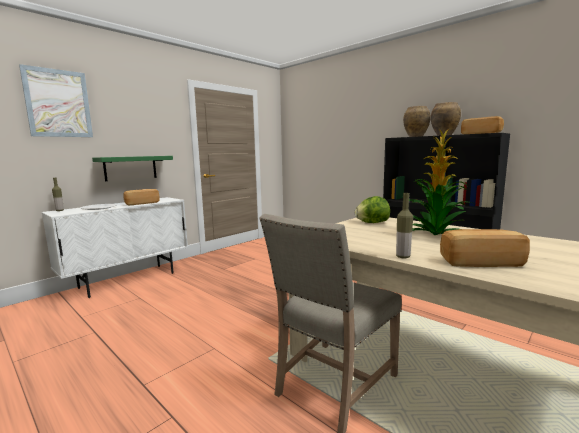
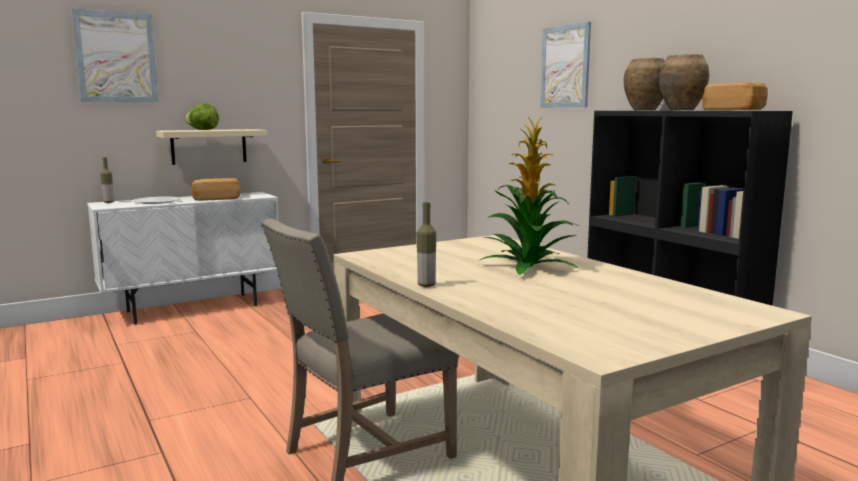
camera: 15 degrees right, 0 degrees up
green shelf [92,156,173,181] -> beige shelf [156,129,267,165]
lettuce [355,196,390,223] -> lettuce moved to [185,103,219,130]
bread [440,229,530,267] -> none
none -> picture [540,22,591,108]

